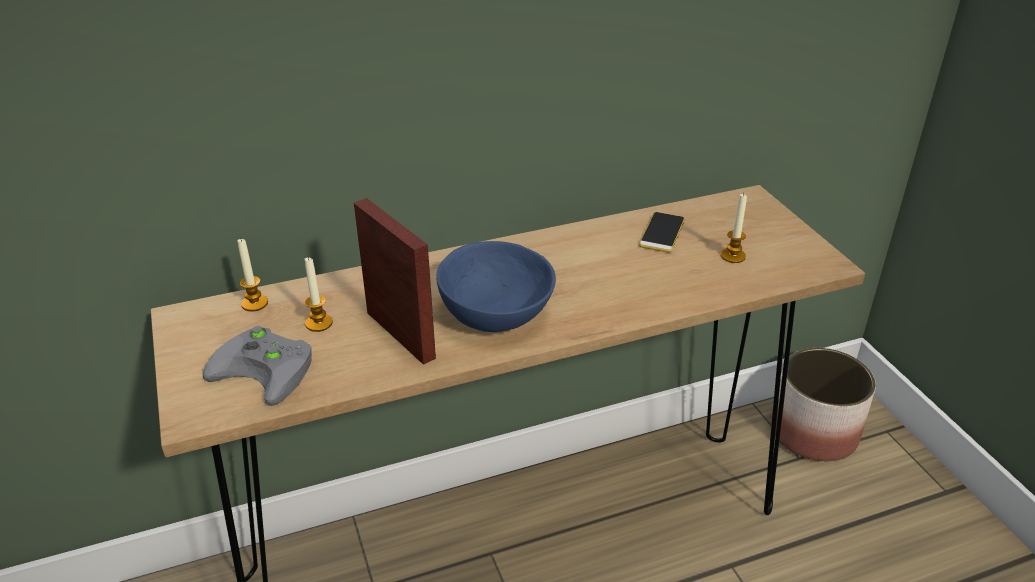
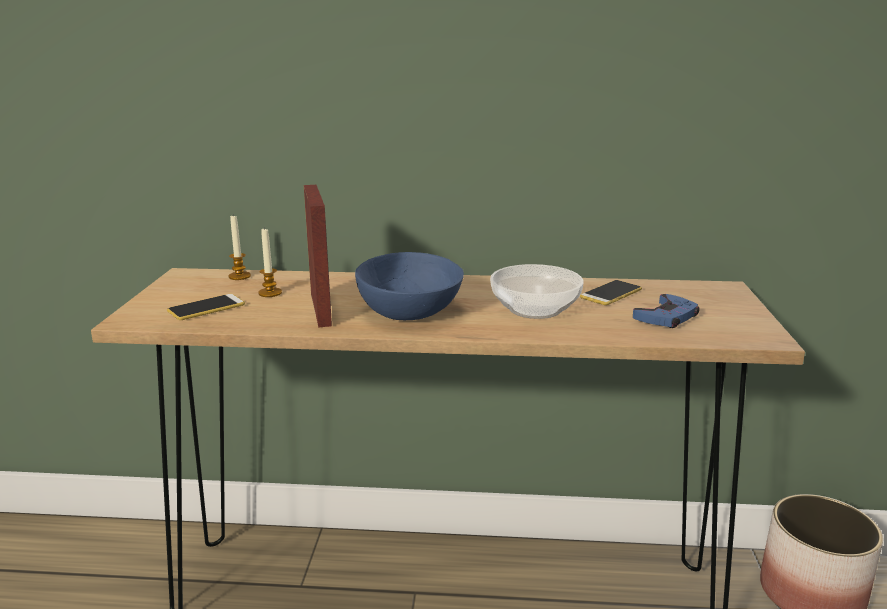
camera: 25 degrees right, 15 degrees down
grey game controller [203,326,312,406] -> phone [167,294,245,320]
candle [721,193,747,263] -> blue game controller [633,294,700,328]
none -> bowl [490,264,584,319]

